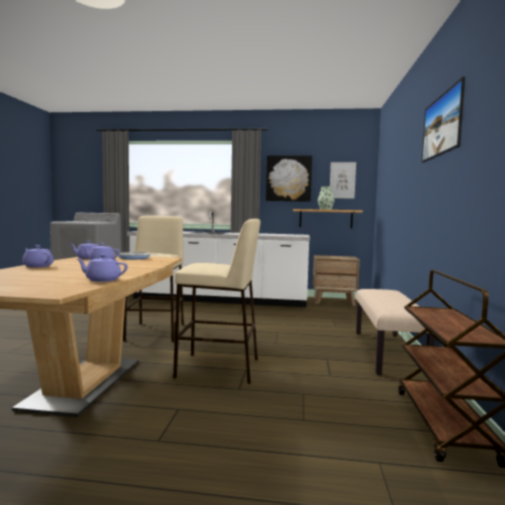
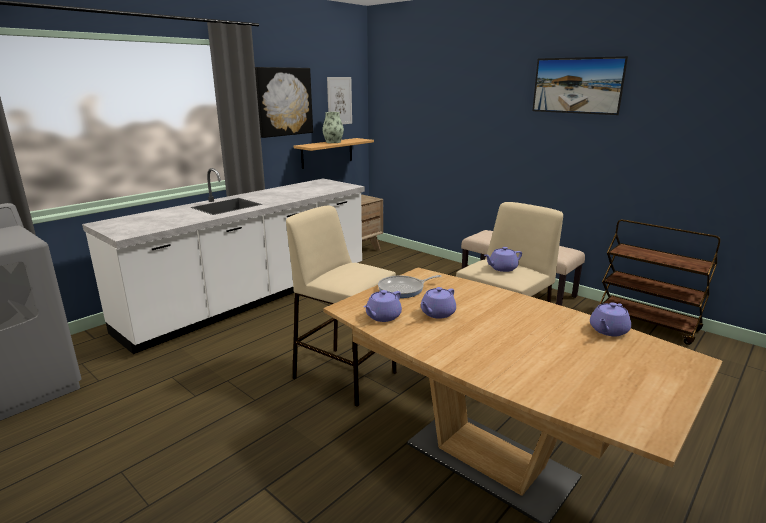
camera: 55 degrees left, 15 degrees up
purple teapot [22,245,54,267] -> purple teapot moved to [484,247,522,272]

